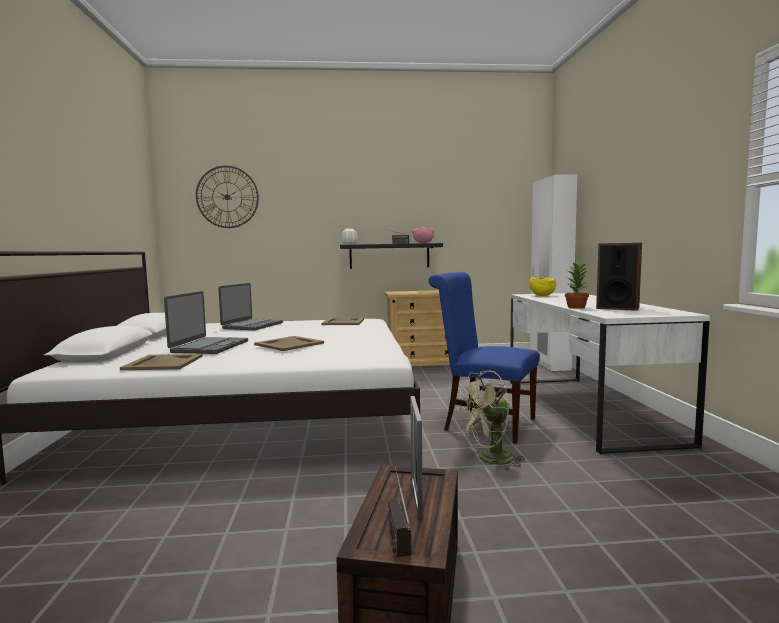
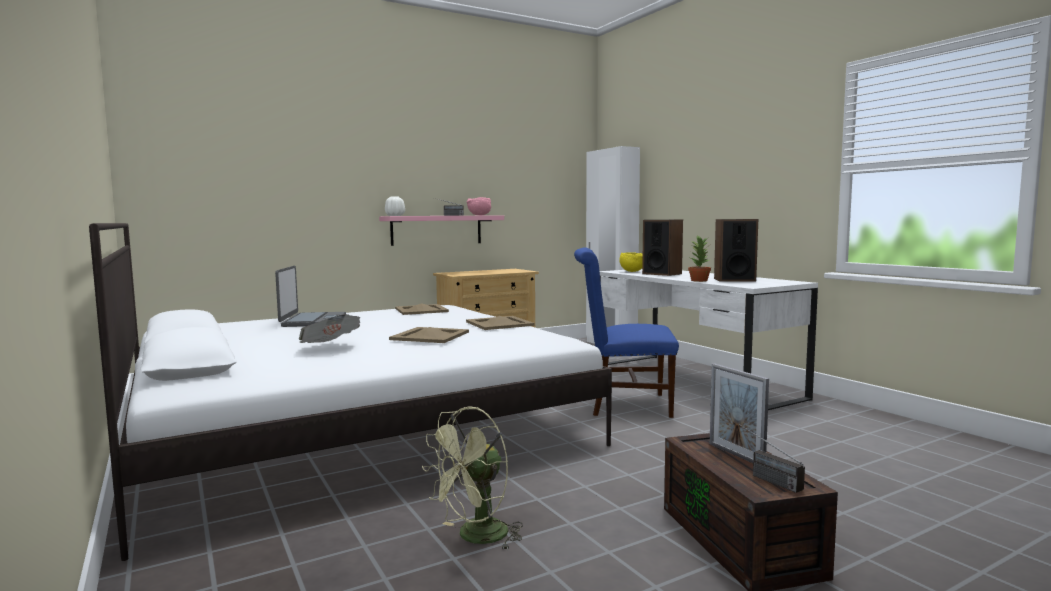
camera: 25 degrees left, 0 degrees up
beige tray [120,354,202,370] -> beige tray moved to [466,316,534,330]
laptop [164,291,248,354] -> newspaper [299,314,360,343]
wall clock [196,166,259,228] -> none
black shelf [340,243,443,269] -> pink shelf [379,215,504,246]
green fan [457,370,525,470] -> green fan moved to [422,406,523,551]
none -> speaker [642,220,683,276]

